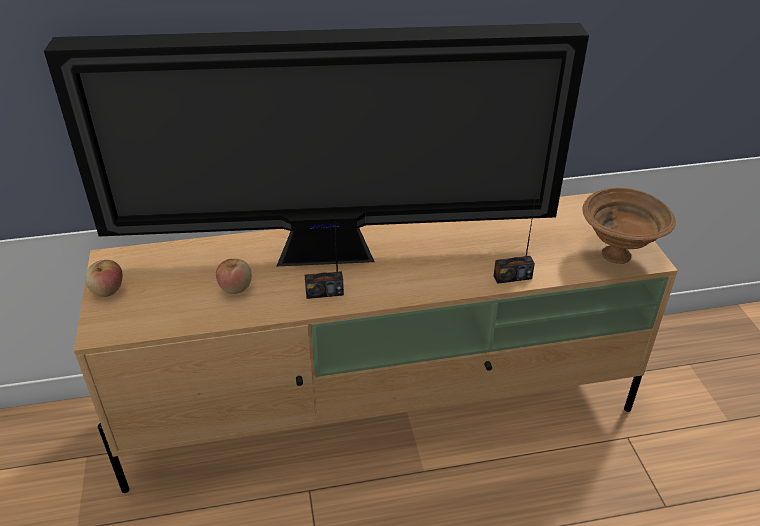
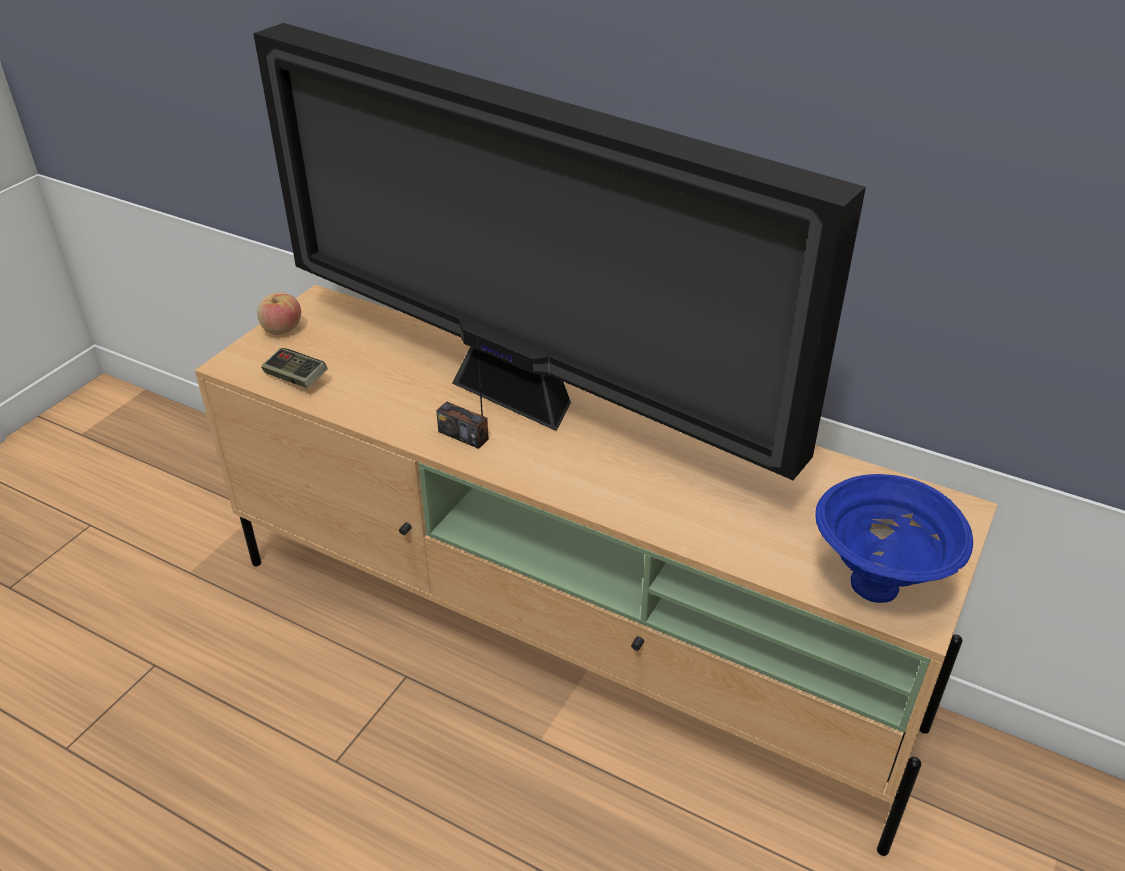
camera: 40 degrees right, 0 degrees up
apple [216,259,252,294] -> none
radio [494,196,536,284] -> none
brown bowl [583,187,676,264] -> blue bowl [815,474,973,603]
none -> game controller [261,348,327,388]

